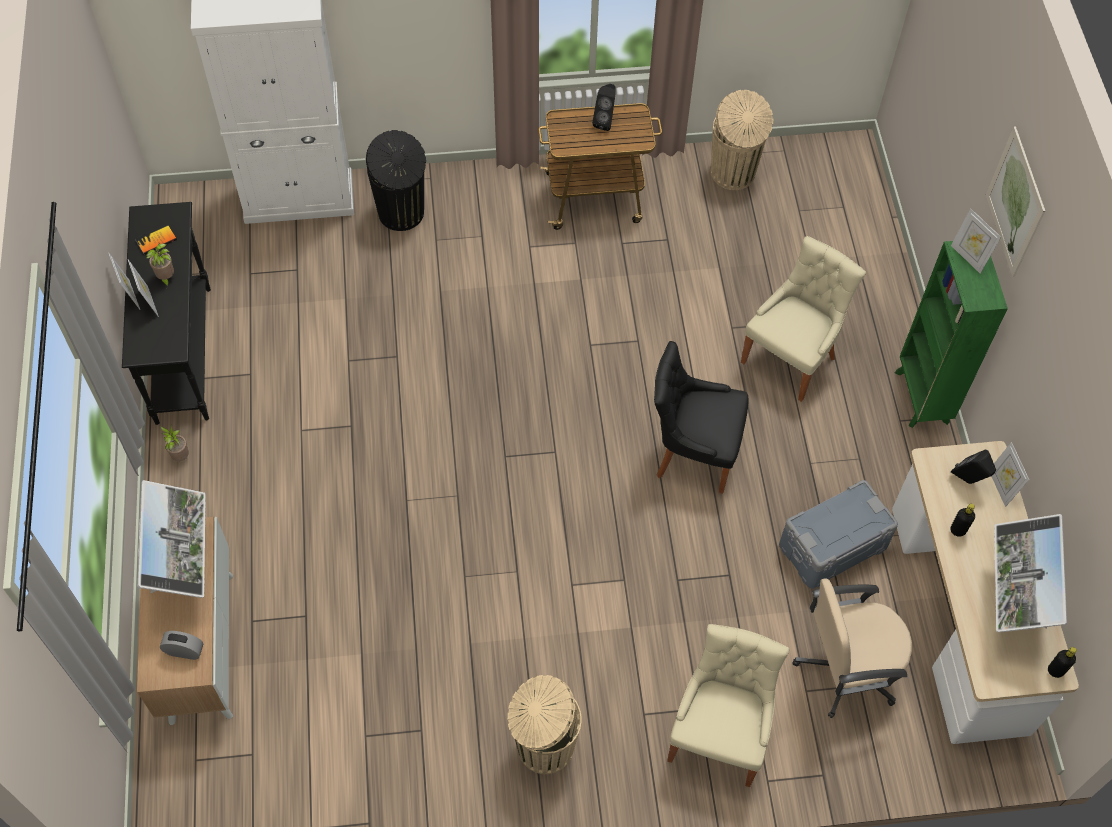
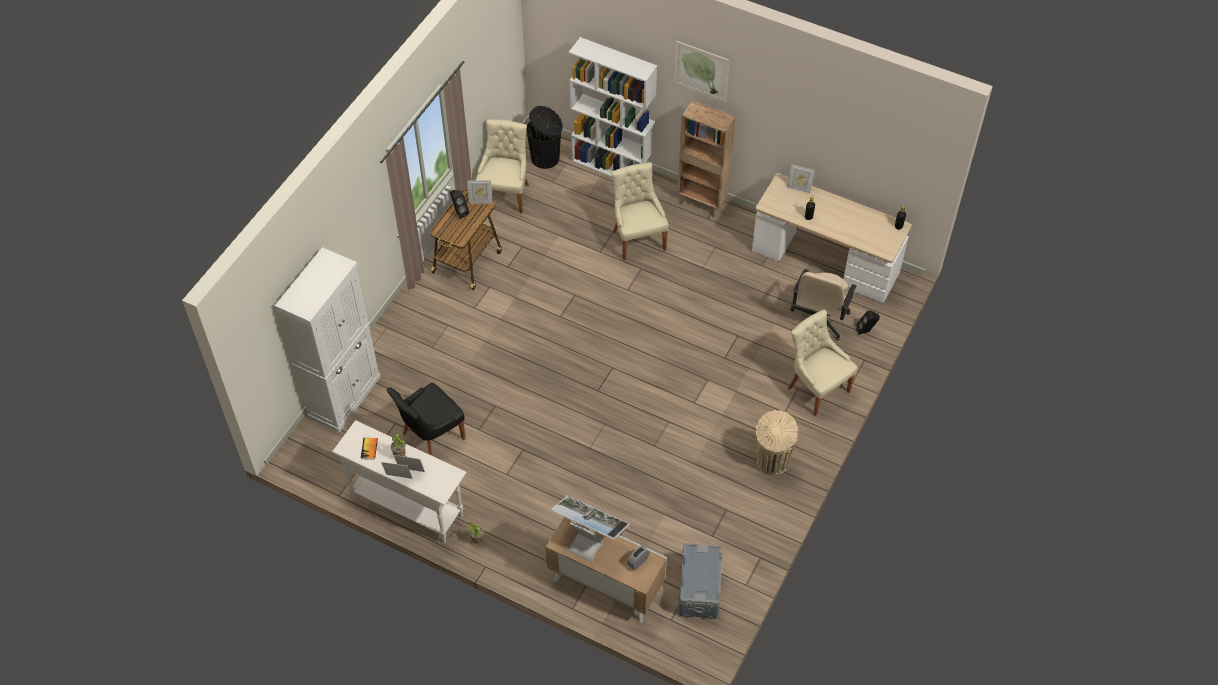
camera: 55 degrees left, 5 degrees down
black console table [122,202,211,425] -> white console table [332,420,467,543]
black trash can [366,130,426,231] -> black trash can moved to [527,106,563,169]
black chair [654,341,748,494] -> black chair moved to [386,383,466,456]
beige trash can [711,90,773,190] -> beige chair [476,119,529,214]
grey storage box [779,480,898,589] -> grey storage box moved to [678,543,723,619]
green bookcase [895,241,1008,428] -> brown bookcase [678,100,736,217]
picture frame [951,209,1001,274] -> picture frame moved to [467,180,493,204]
black speaker [951,450,996,484] -> black speaker moved to [856,310,880,334]
monitor [994,514,1067,633] -> none
none -> white bookcase [569,37,657,177]

